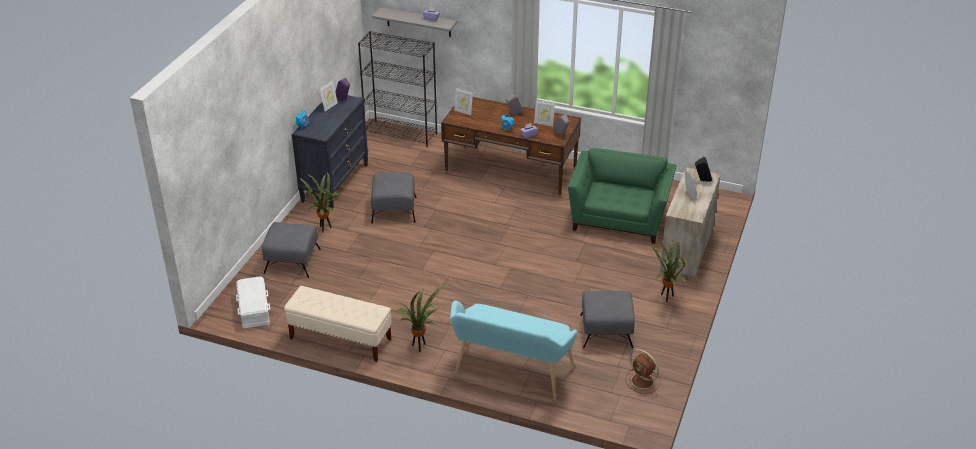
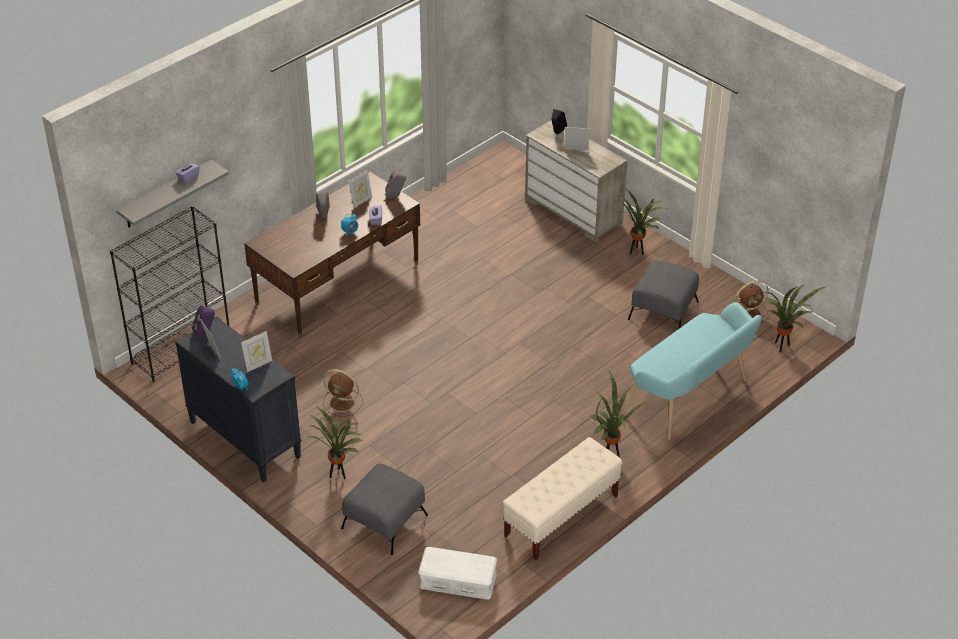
camera: 65 degrees left, 5 degrees up
grey ottoman [371,172,416,223] -> brown fan [323,369,363,417]
picture frame [454,88,473,115] -> picture frame moved to [241,331,272,372]
green armchair [568,148,676,244] -> none
none -> potted plant [763,284,825,352]

